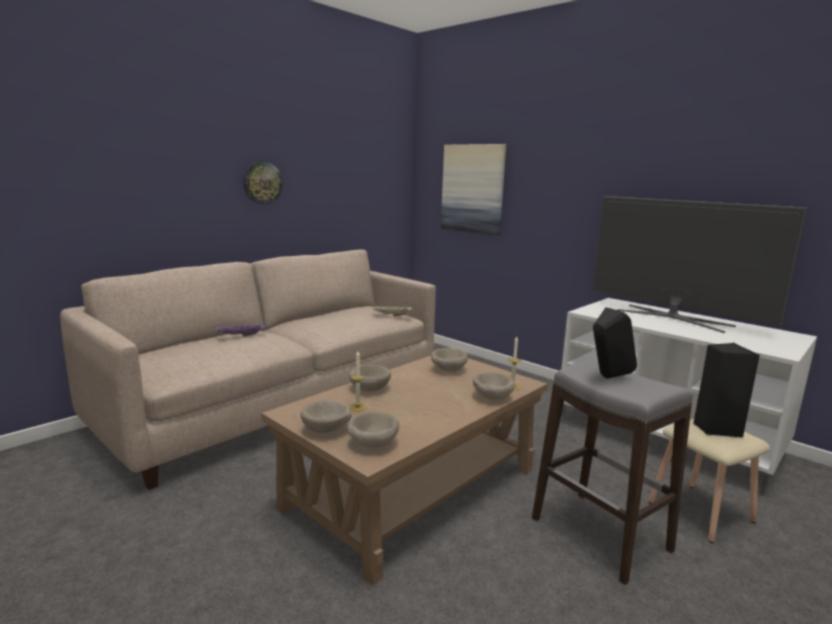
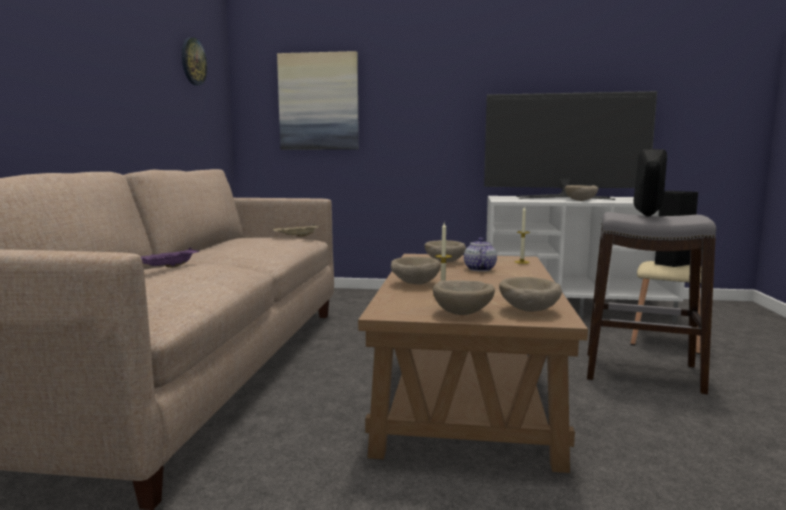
camera: 35 degrees left, 5 degrees down
wall clock [243,161,283,205] -> wall clock moved to [182,37,207,86]
beige bowl [473,372,515,399] -> beige bowl moved to [565,185,598,201]
none -> teapot [464,238,497,271]

